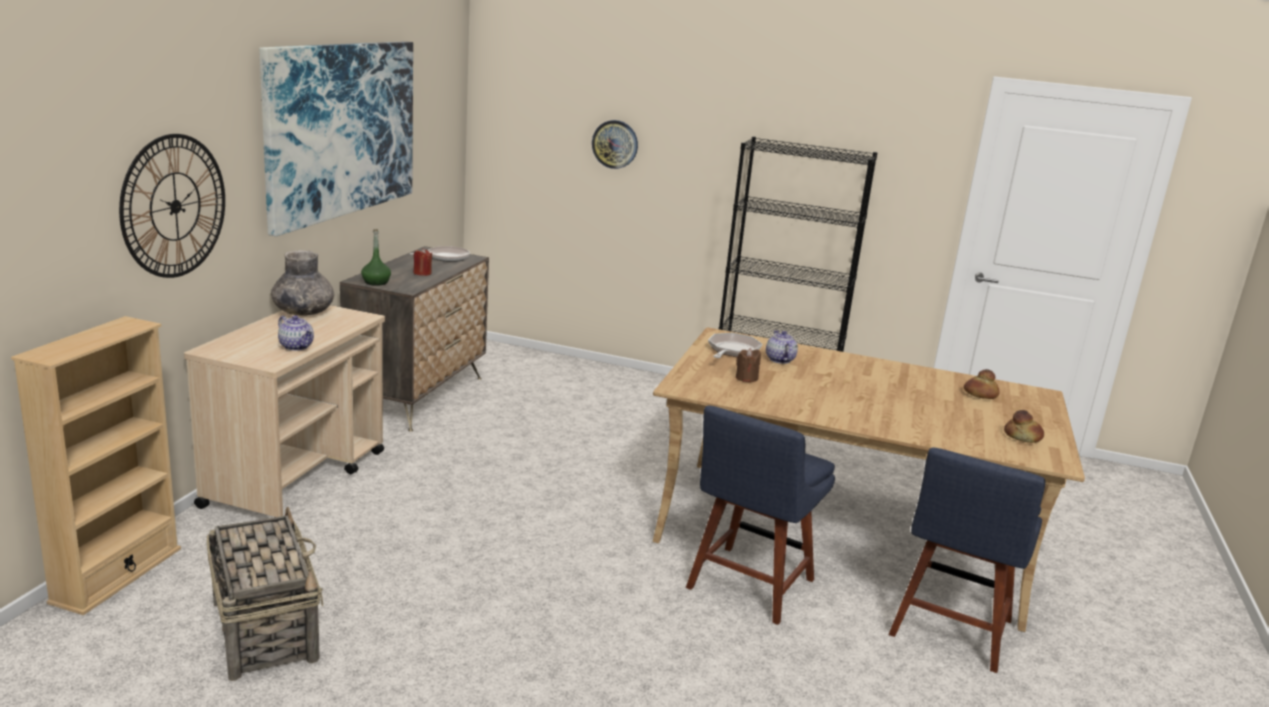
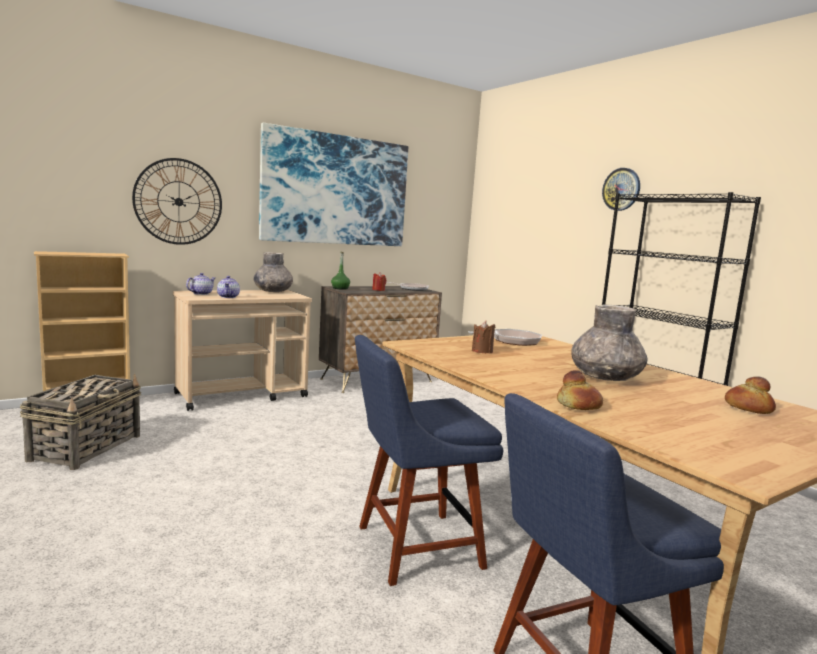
camera: 40 degrees right, 10 degrees down
wall clock [592,120,638,169] -> wall clock moved to [602,168,640,211]
teapot [766,330,798,364] -> teapot moved to [186,273,215,295]
bread [1004,410,1044,443] -> bread moved to [557,370,603,410]
none -> grey vase [571,305,647,381]

